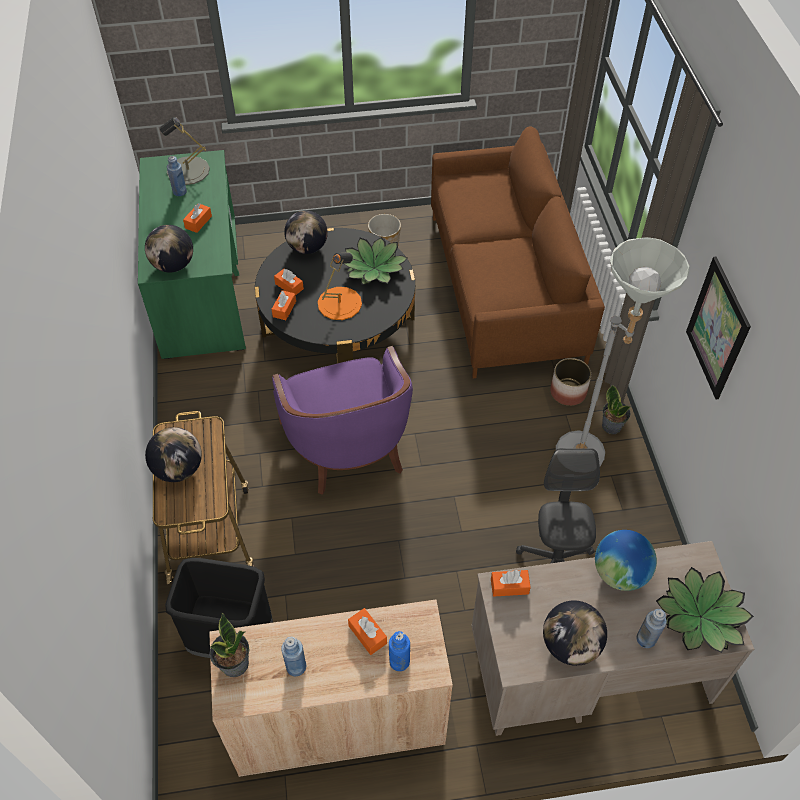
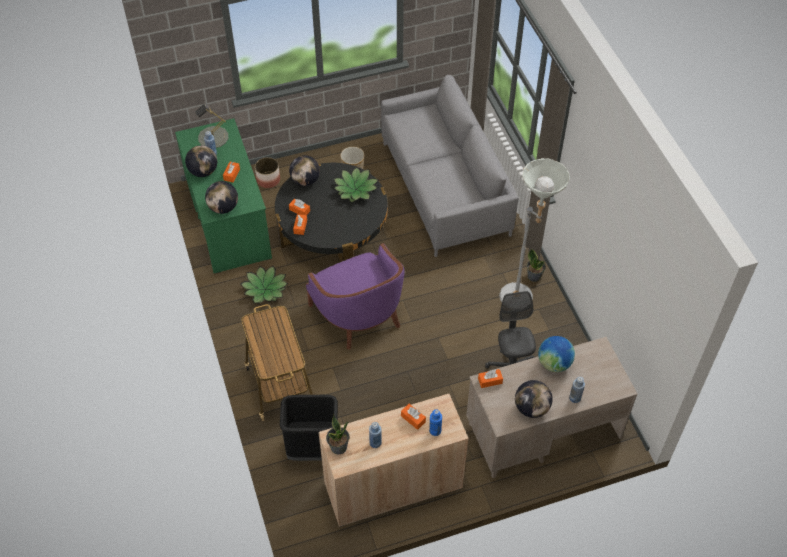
camera: 10 degrees left, 0 degrees up
globe [145,427,202,482] -> globe moved to [185,145,217,177]
orange table lamp [318,252,362,320] -> none
brown sofa [431,126,605,378] -> grey sofa [381,75,519,257]
planter [550,358,591,406] -> planter moved to [255,157,280,188]
potted plant [656,567,754,653] -> potted plant moved to [241,266,288,304]
picture [686,257,751,400] -> none

